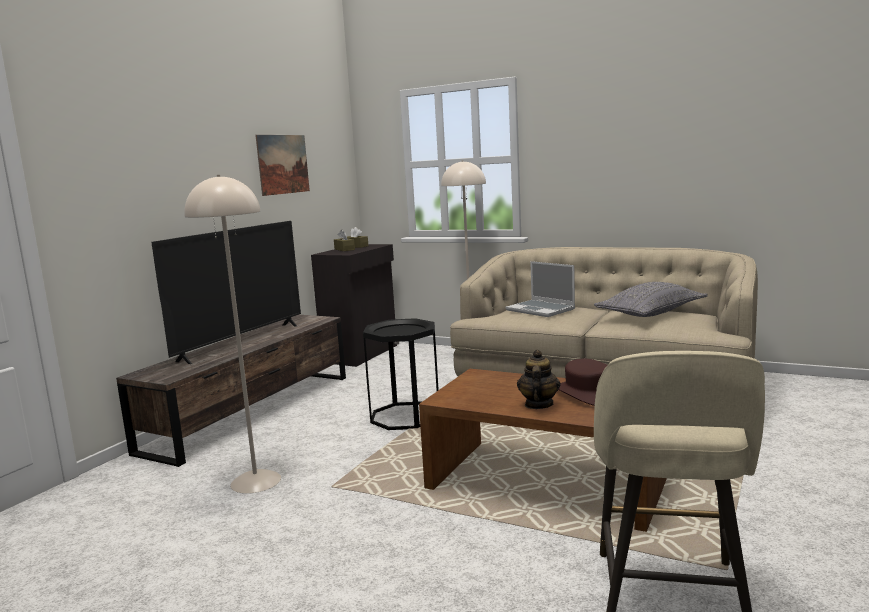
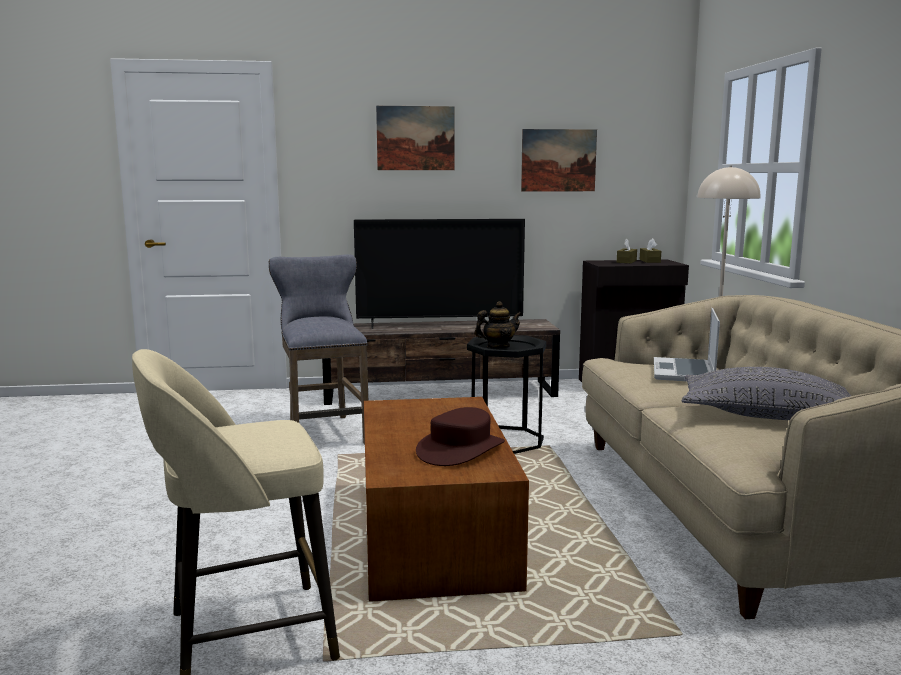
camera: 55 degrees right, 0 degrees up
beige floor lamp [184,175,281,493] -> grey stool [269,254,368,445]
teapot [517,349,561,409] -> teapot moved to [475,301,522,348]
none -> picture [376,106,455,170]

